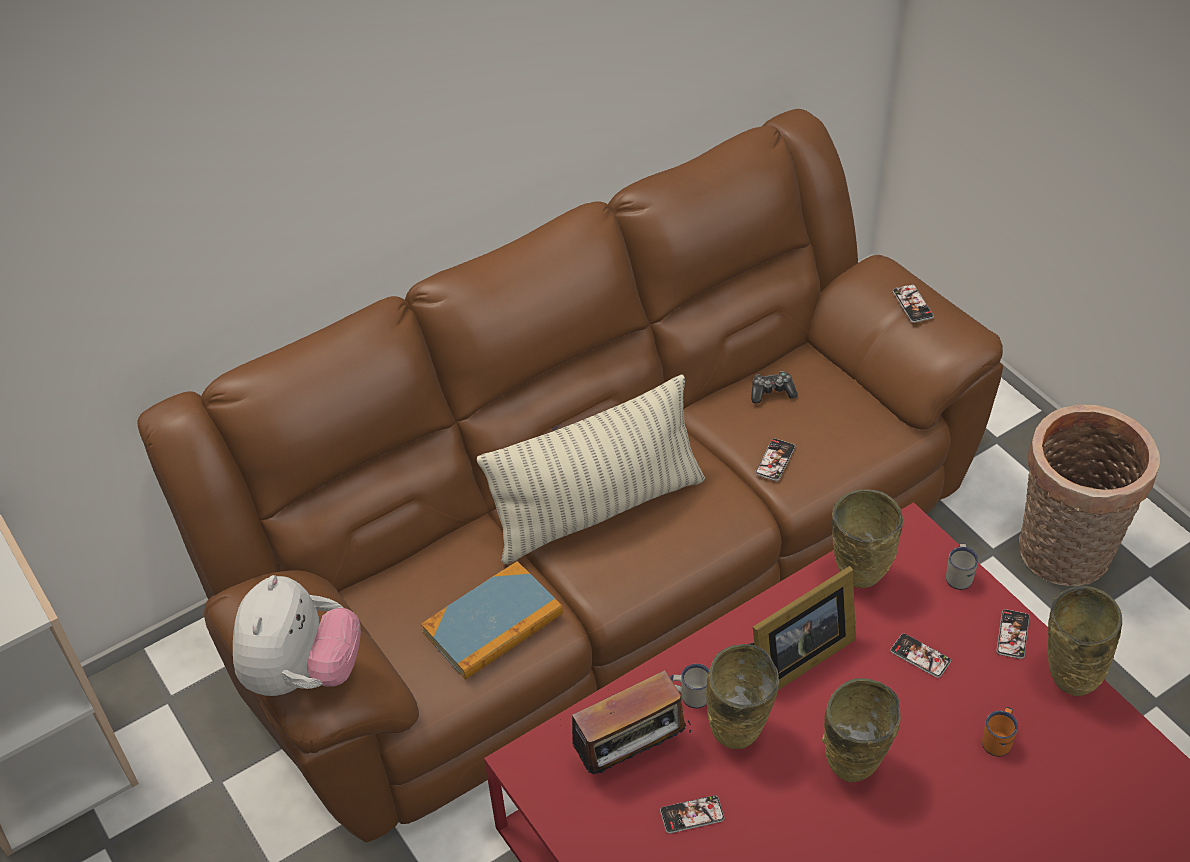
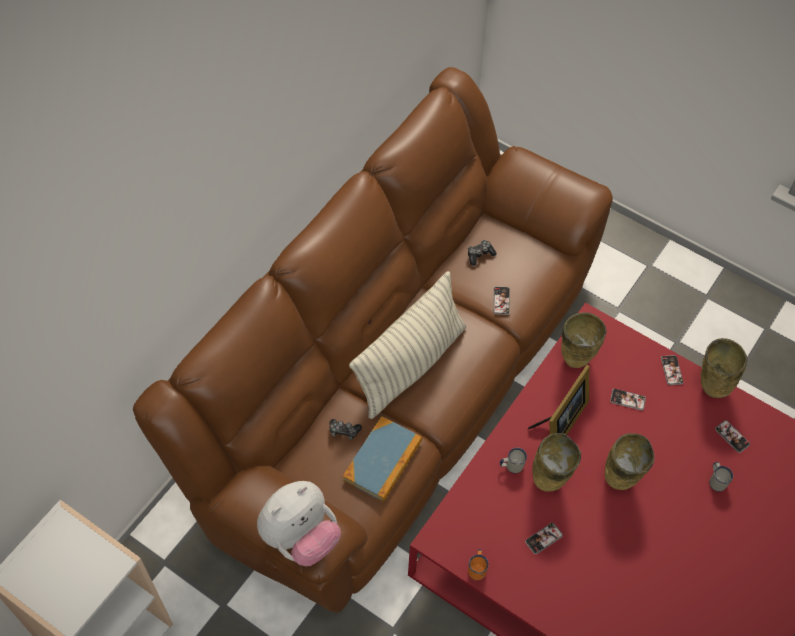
camera: 25 degrees left, 10 degrees up
plush toy [233,575,361,696] -> plush toy turned 60 degrees clockwise [257,481,341,566]
radio [572,670,691,774] -> none
phone [893,284,934,323] -> phone moved to [715,420,750,453]
white mug [946,543,979,590] -> white mug moved to [709,462,733,492]
orange mug [982,707,1018,757] -> orange mug moved to [468,549,489,580]
basket [1019,404,1160,586] -> none
none -> game controller [330,419,362,440]

